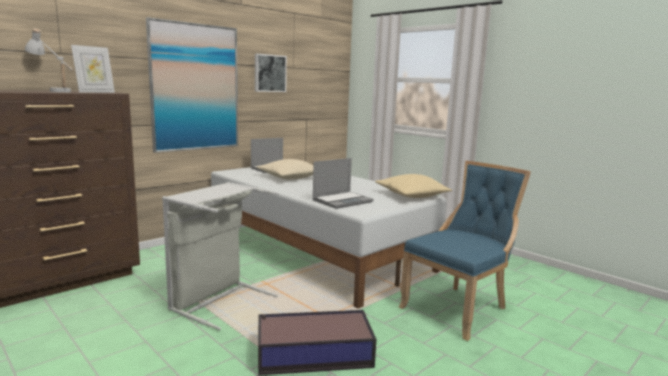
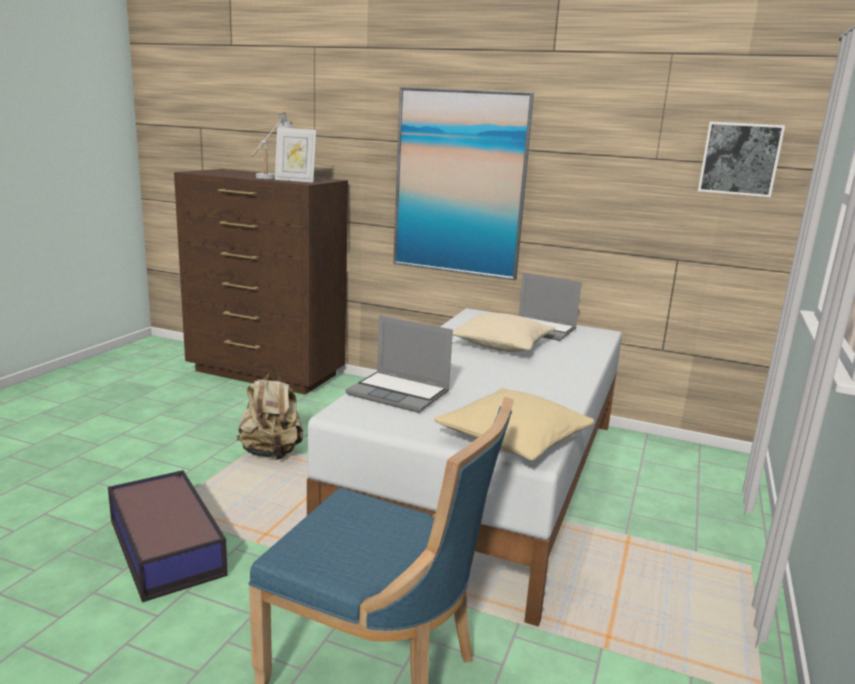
camera: 65 degrees right, 5 degrees up
grey laundry basket [162,182,279,330] -> beige backpack [237,370,303,460]
picture [255,54,287,92] -> picture moved to [698,122,785,197]

